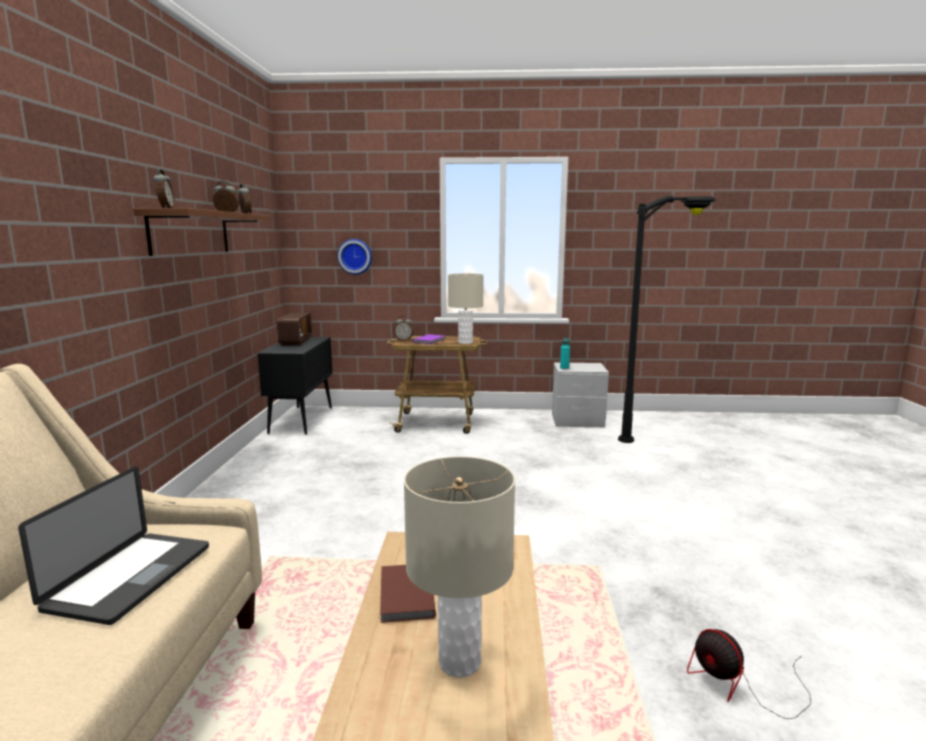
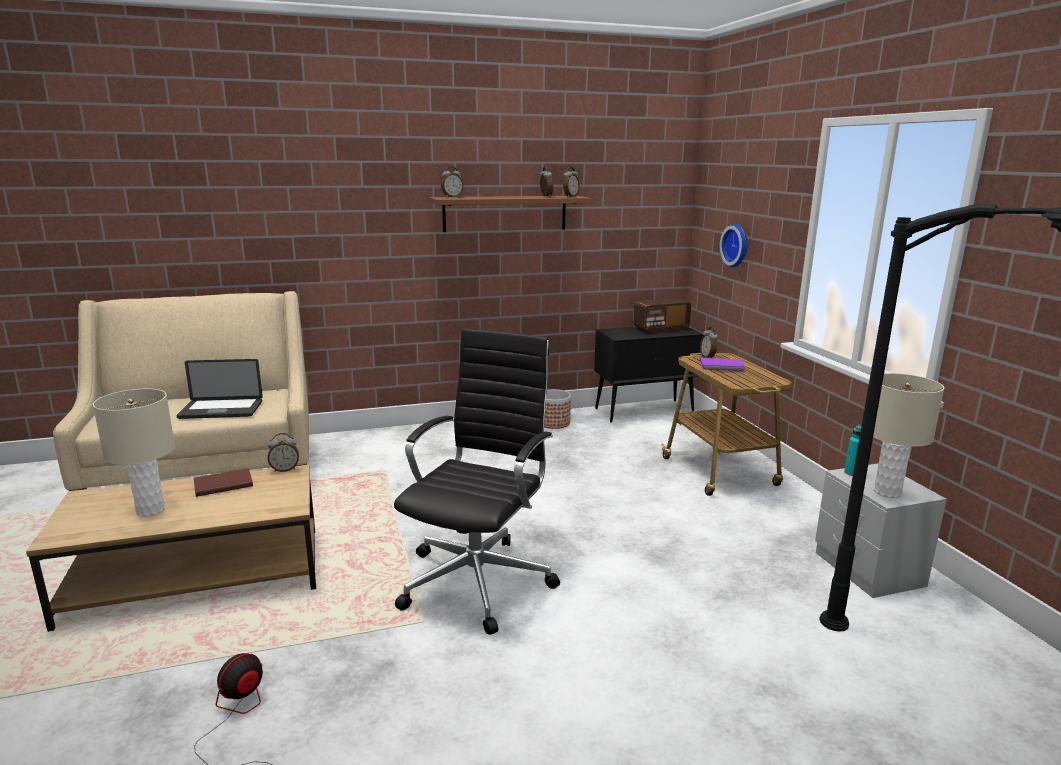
camera: 70 degrees right, 5 degrees up
beige table lamp [448,273,484,344] -> beige table lamp moved to [873,373,944,498]
none -> alarm clock [268,433,299,472]
none -> black office chair [394,328,560,635]
none -> planter [544,389,571,429]

